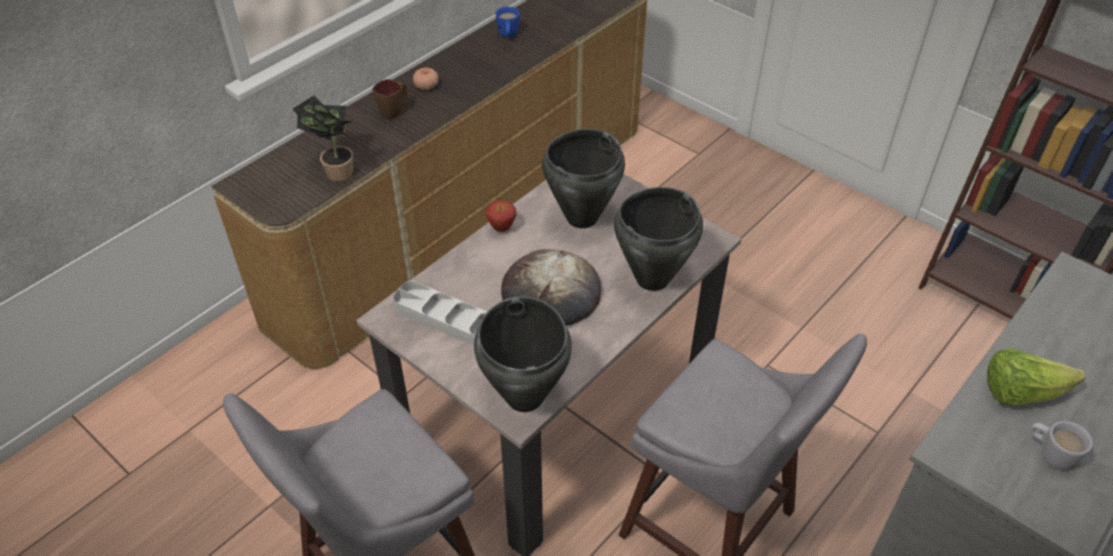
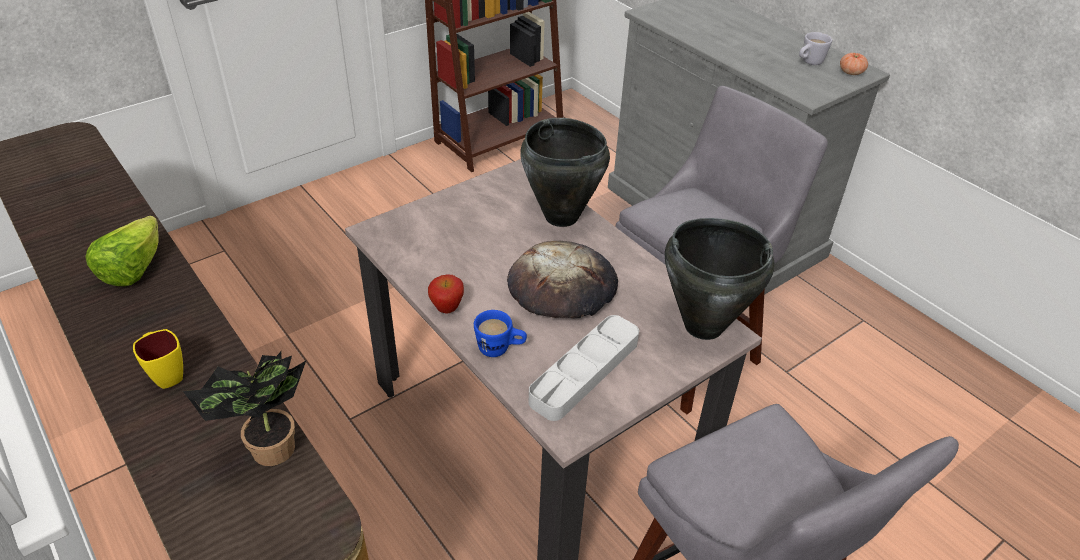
camera: 80 degrees left, 5 degrees down
brown mug [372,79,408,119] -> yellow mug [133,329,183,389]
tomato [413,68,439,90] -> tomato moved to [840,53,868,75]
blue mug [495,6,520,37] -> blue mug moved to [474,310,527,357]
black cooking pot [542,129,625,228] -> none
lettuce [987,348,1086,406] -> lettuce moved to [86,216,159,286]

